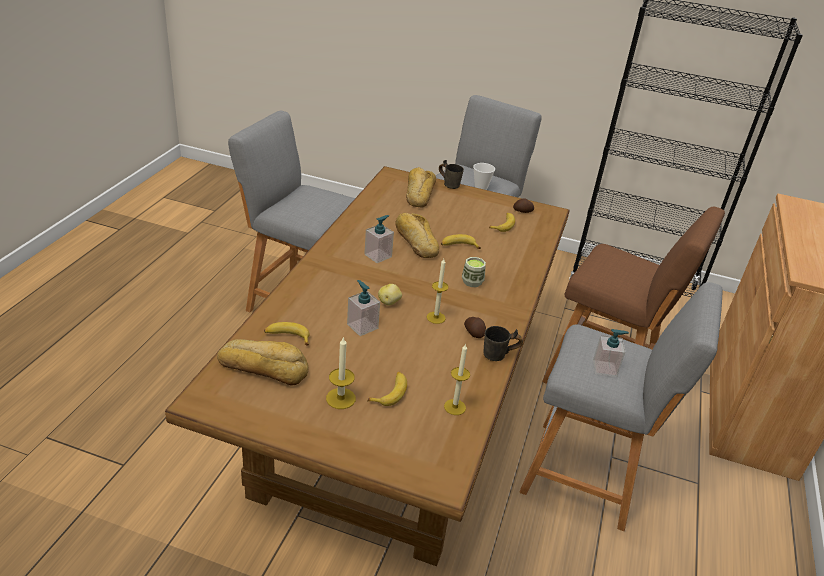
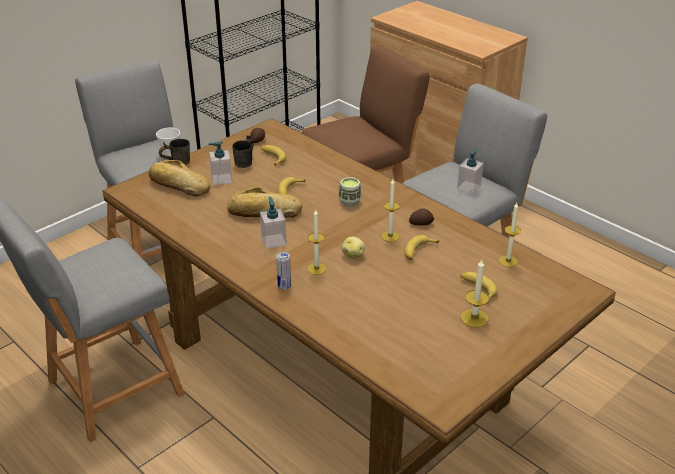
camera: 60 degrees left, 0 degrees up
bread [217,339,308,386] -> none
banana [264,322,310,345] -> banana moved to [404,235,439,260]
soap dispenser [347,280,380,336] -> soap dispenser moved to [208,141,232,185]
grey mug [483,326,523,361] -> grey mug moved to [232,135,254,168]
none -> can [276,252,291,290]
none -> candle [307,210,326,275]

